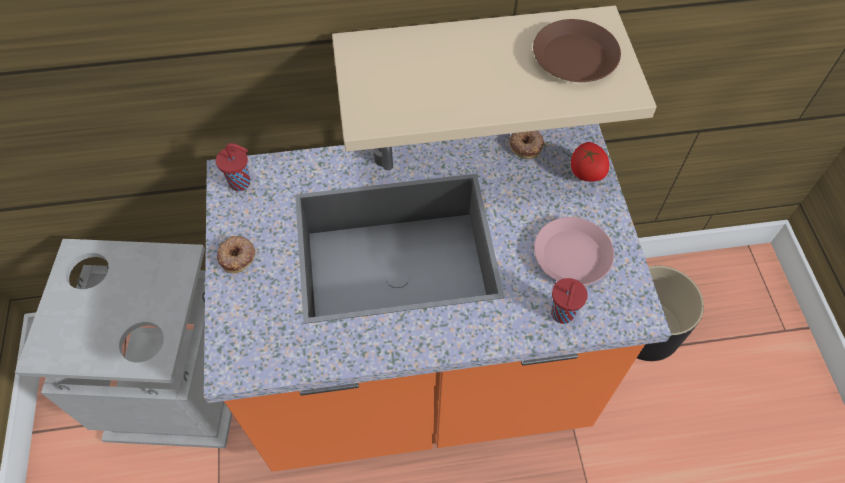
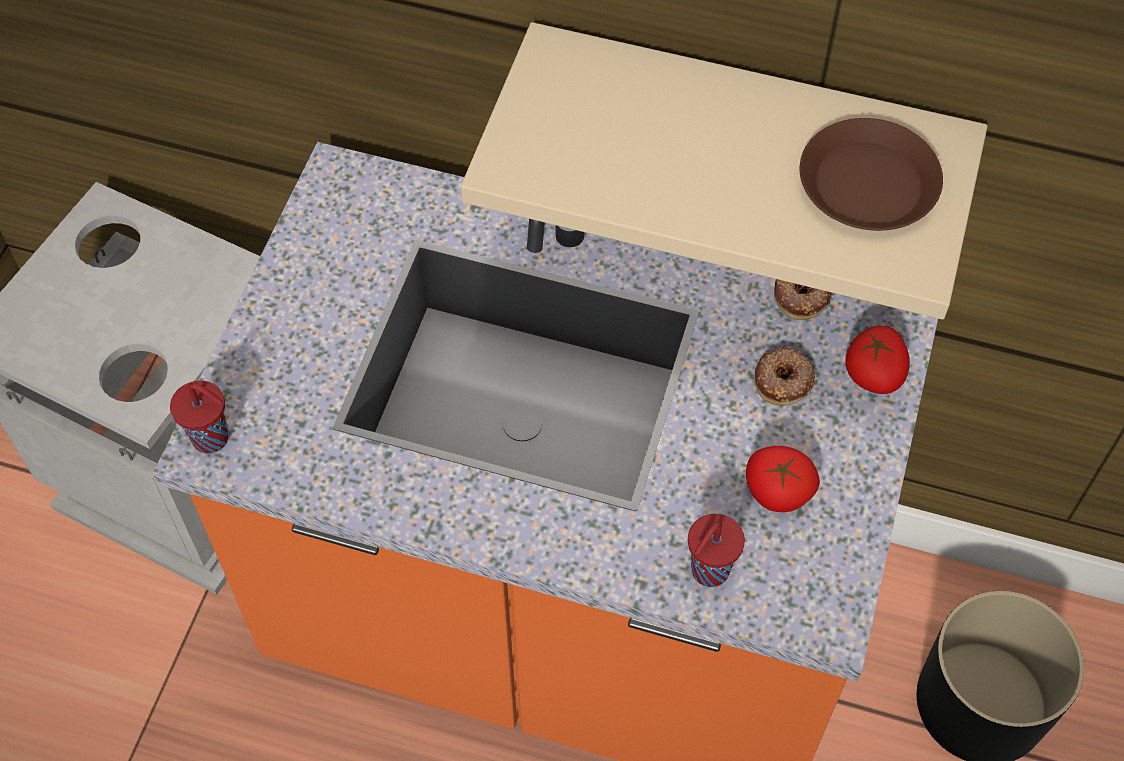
camera: 25 degrees right, 0 degrees up
red cup [216,143,250,191] -> red cup moved to [170,381,228,454]
donut [217,236,256,273] -> donut moved to [755,347,815,405]
pink plate [534,217,614,285] -> tomato [746,446,820,512]

